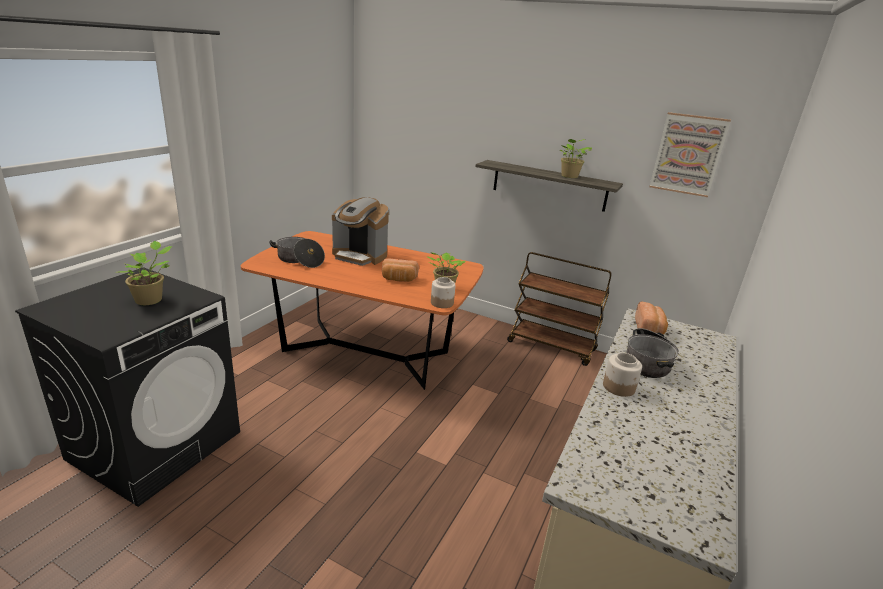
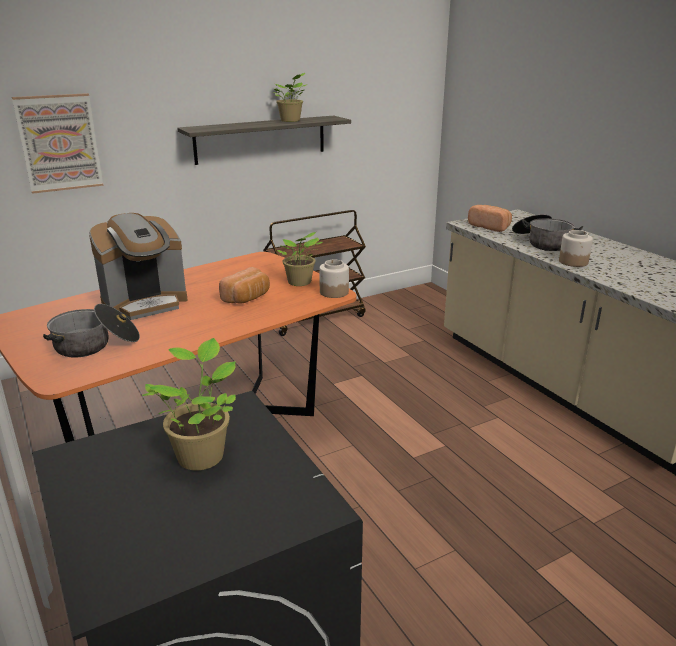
camera: 55 degrees left, 0 degrees up
picture [649,112,731,197] -> picture moved to [12,93,104,194]

